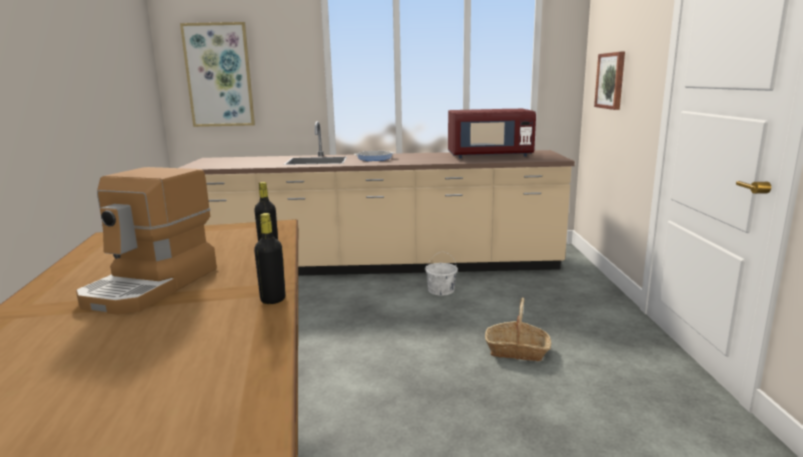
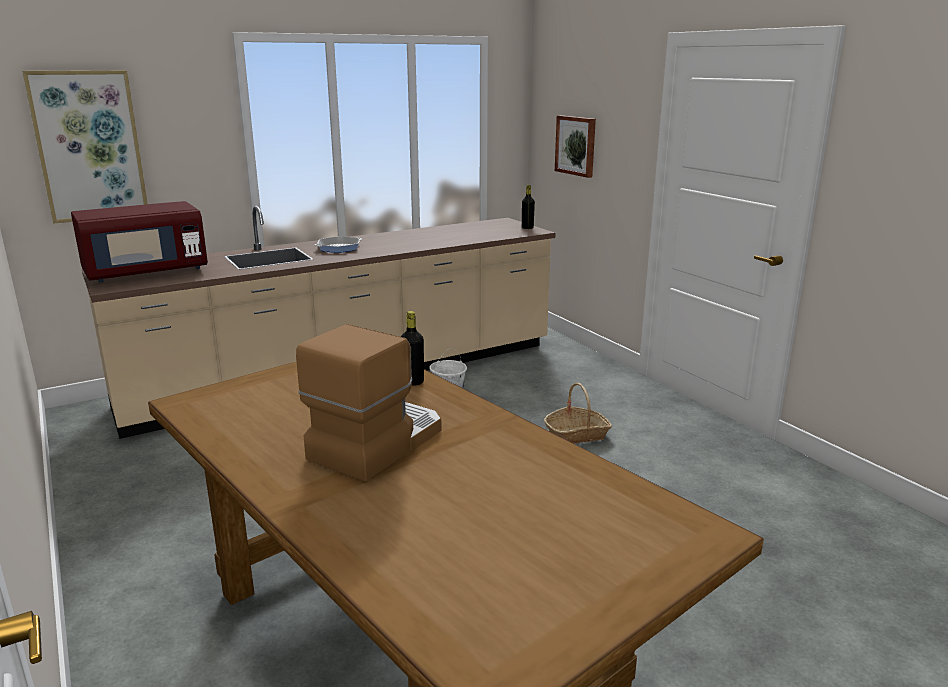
camera: 30 degrees left, 5 degrees up
coffee machine [76,167,217,315] -> coffee machine turned 135 degrees counterclockwise [296,324,442,482]
black bottle [254,213,286,304] -> black bottle moved to [522,185,535,229]
red microwave [448,109,536,158] -> red microwave moved to [71,201,208,282]

